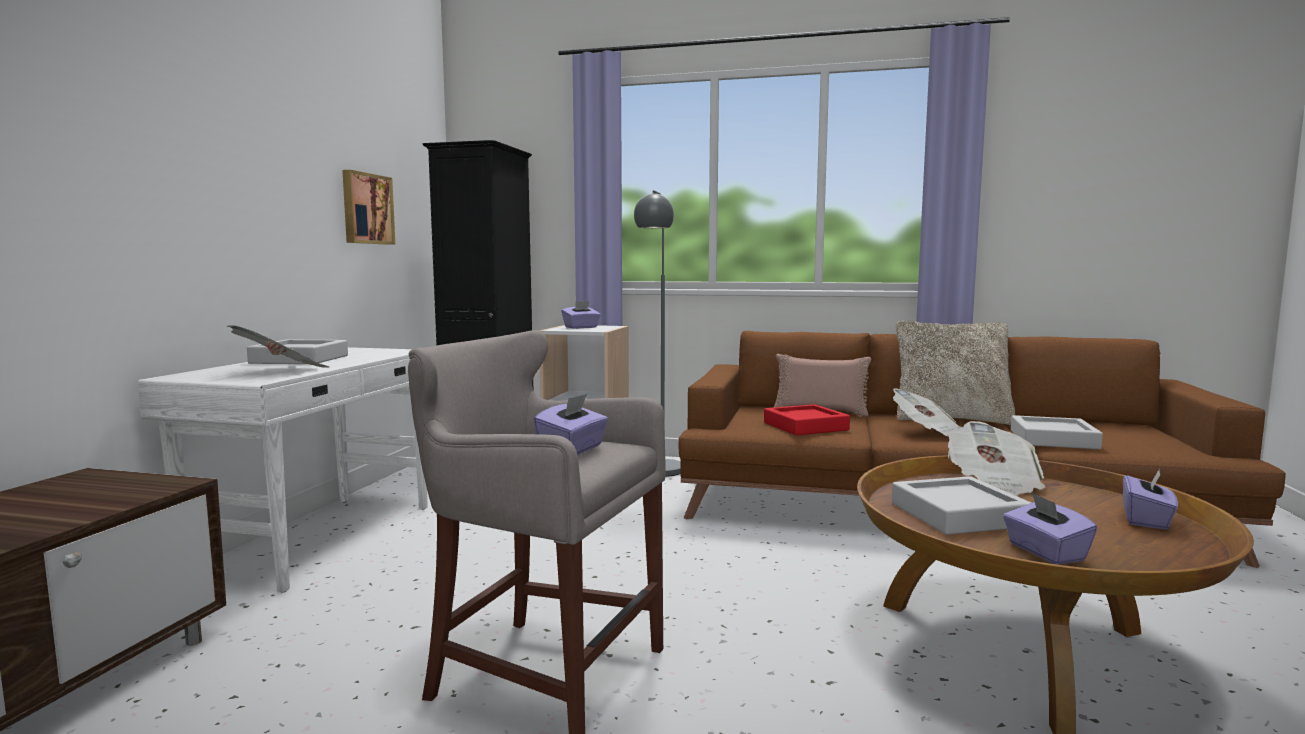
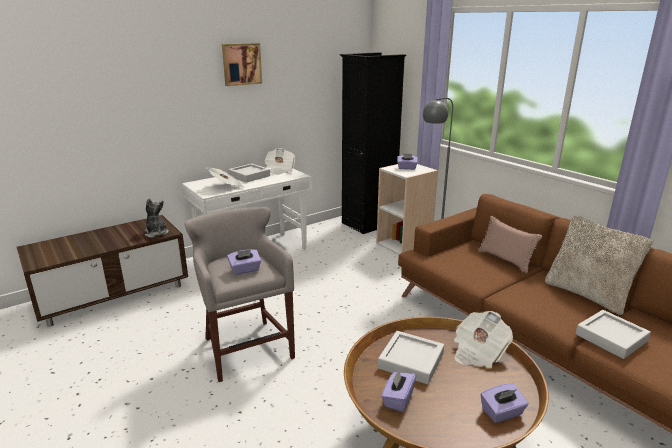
camera: 40 degrees right, 15 degrees up
picture [342,170,395,245] -> picture moved to [222,43,262,86]
red tray [764,404,850,435] -> none
newspaper [893,388,961,437] -> newspaper moved to [264,148,295,175]
none -> plush toy [145,198,169,238]

